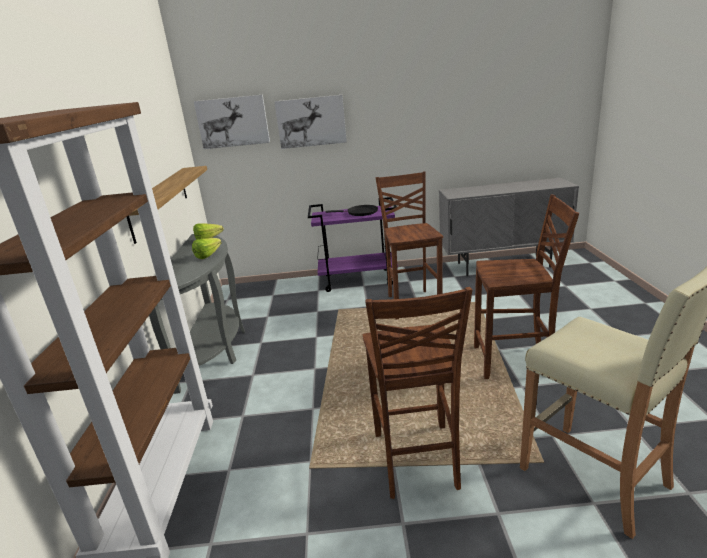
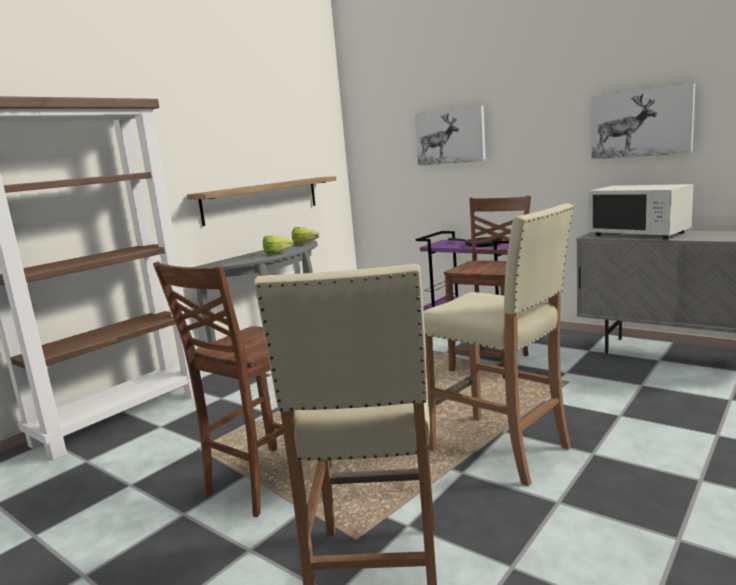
camera: 40 degrees right, 10 degrees down
picture [194,94,270,149] -> picture moved to [592,83,695,159]
brown chair [474,195,579,379] -> beige stool [423,203,574,486]
none -> white microwave [588,184,693,239]

